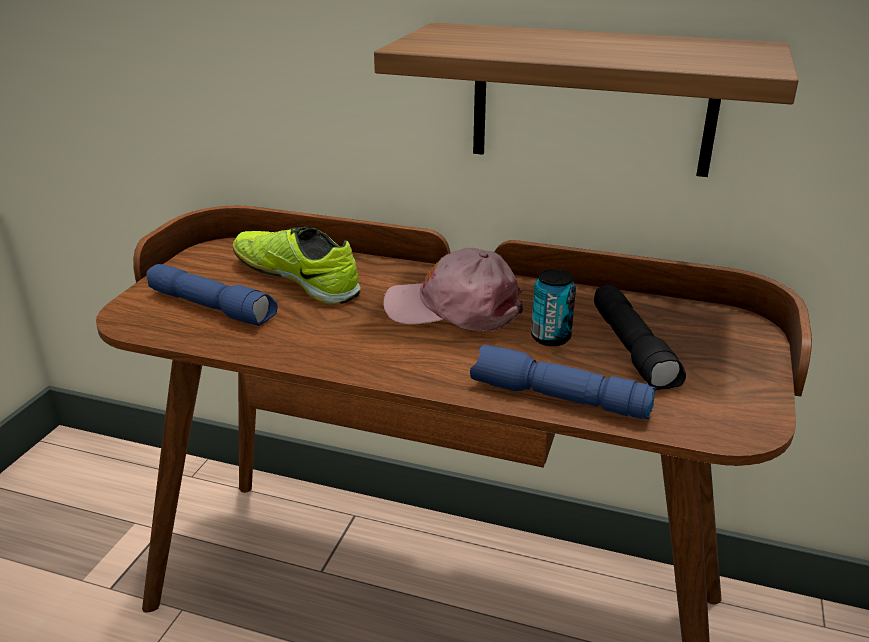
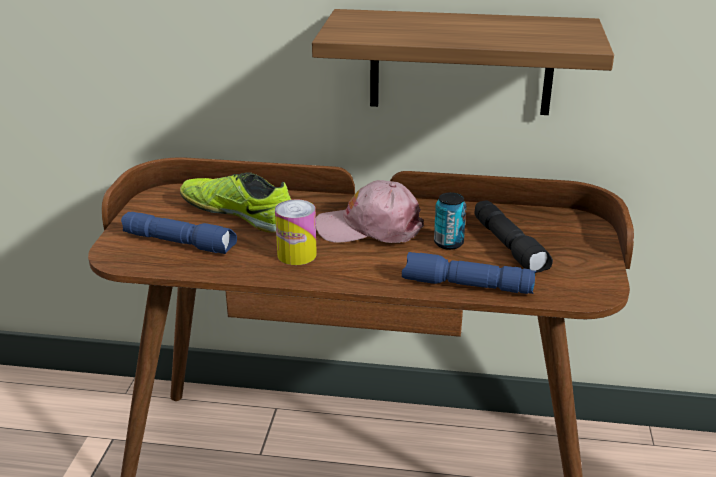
camera: 10 degrees left, 0 degrees up
none -> can [275,199,317,265]

